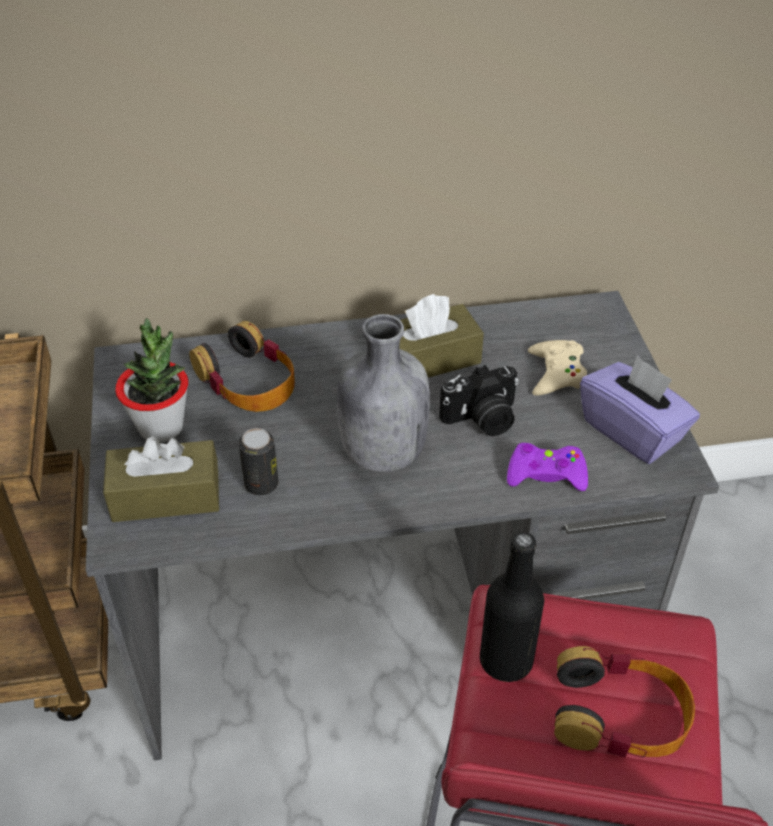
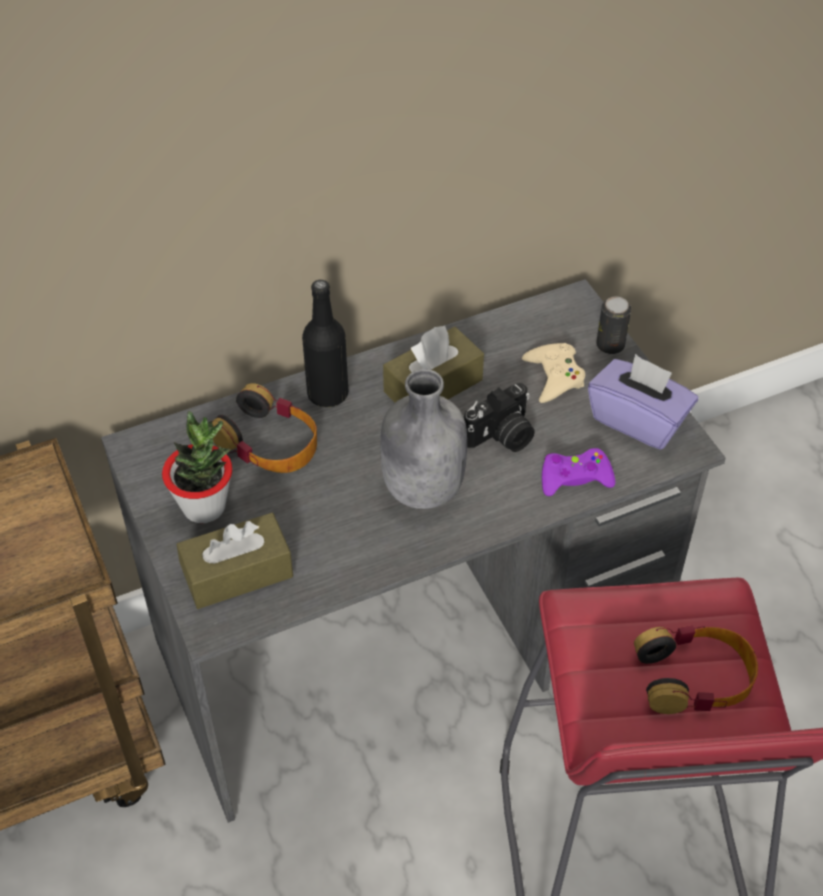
camera: 15 degrees left, 5 degrees up
can [238,428,279,496] -> can moved to [596,296,631,354]
black bottle [480,532,544,682] -> black bottle moved to [302,280,348,407]

